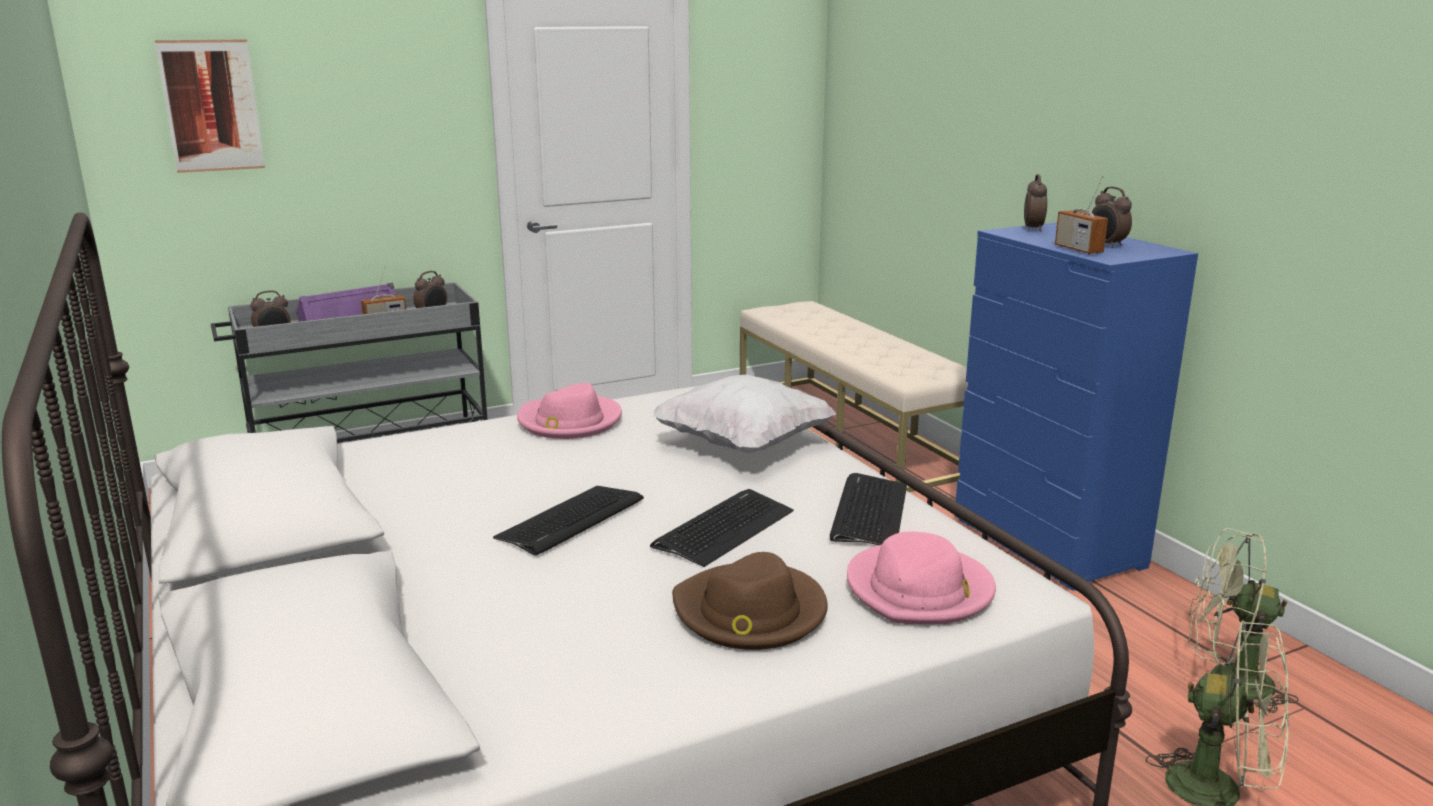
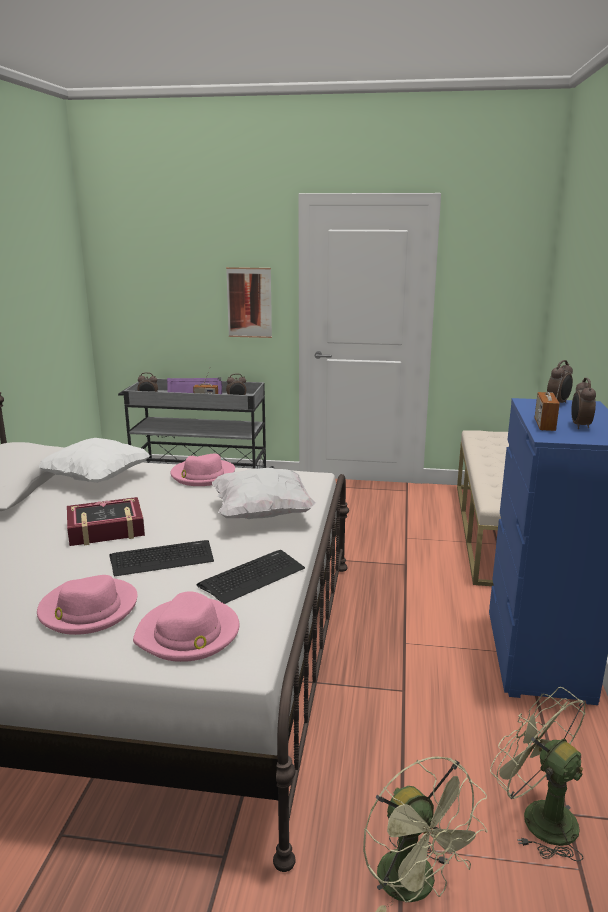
camera: 35 degrees right, 0 degrees up
picture [155,39,265,173] -> picture moved to [226,267,272,338]
keyboard [493,486,644,556] -> book [67,497,145,546]
brown hat [672,552,828,650] -> pink hat [37,575,137,635]
none -> white pillow [39,438,150,483]

